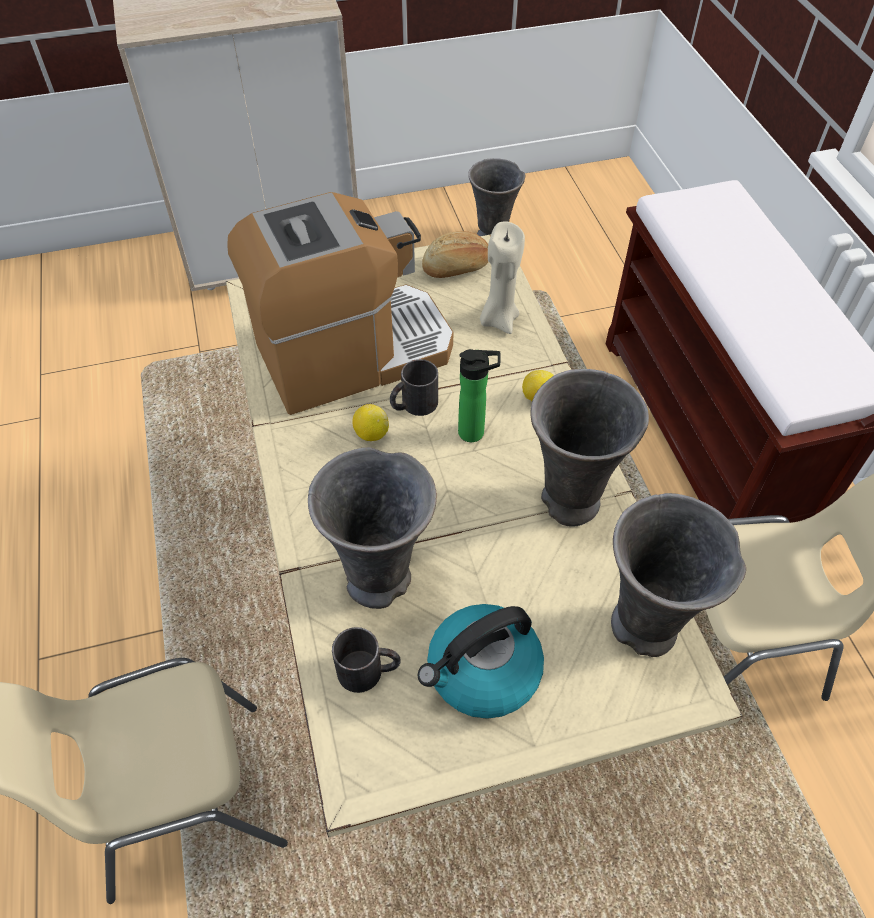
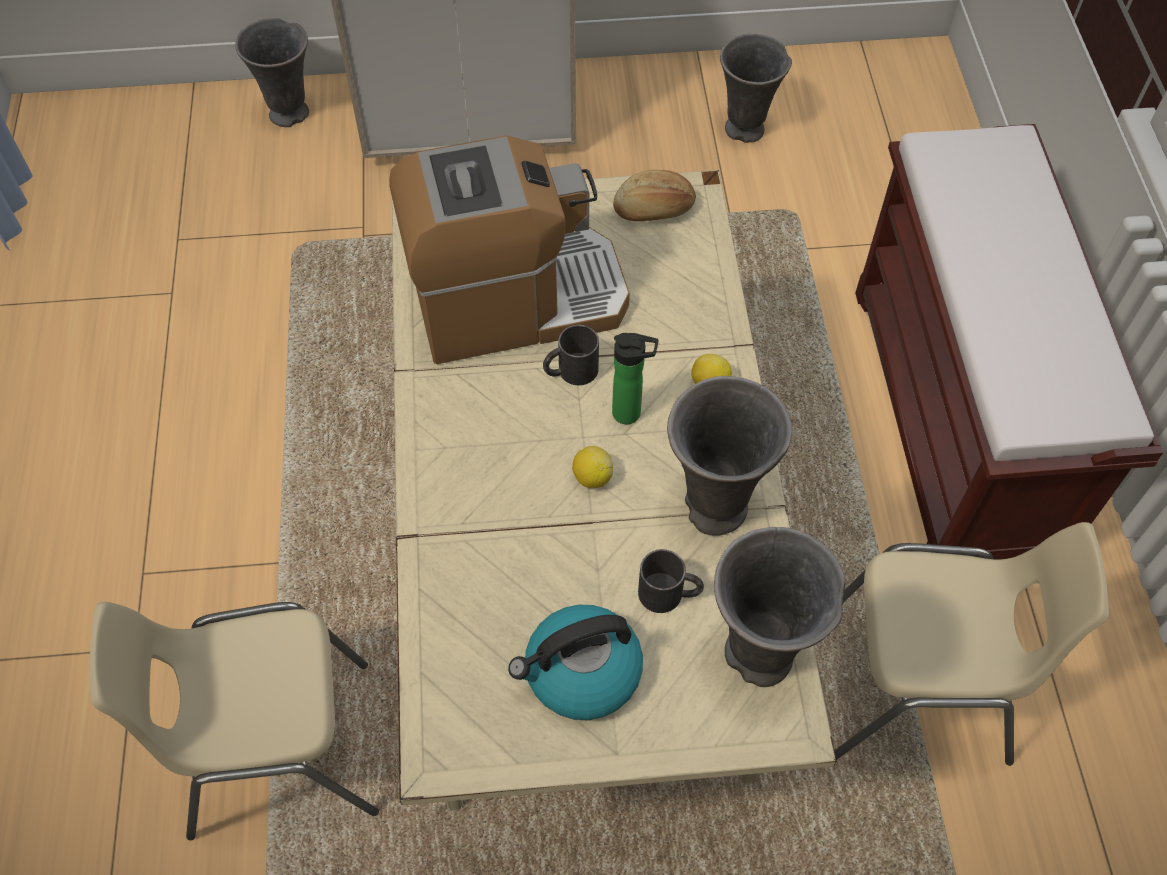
camera: 10 degrees right, 5 degrees up
grey vase [308,447,437,609] -> grey vase moved to [235,18,309,127]
black mug [332,627,401,693] -> black mug moved to [638,549,704,613]
lemon [352,404,389,441] -> lemon moved to [572,446,613,488]
beige candle [480,221,525,334] -> none

